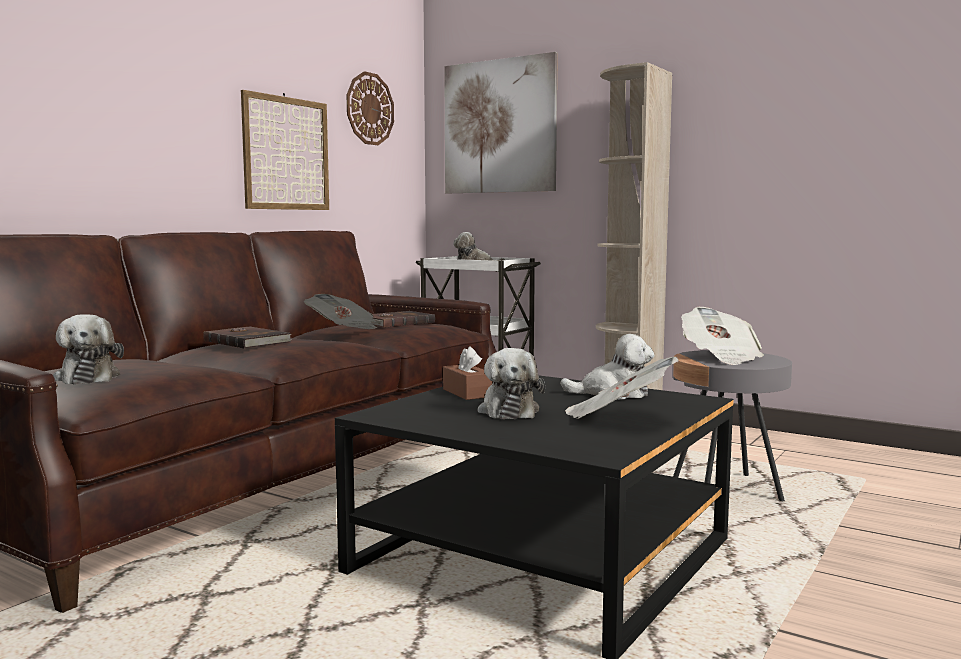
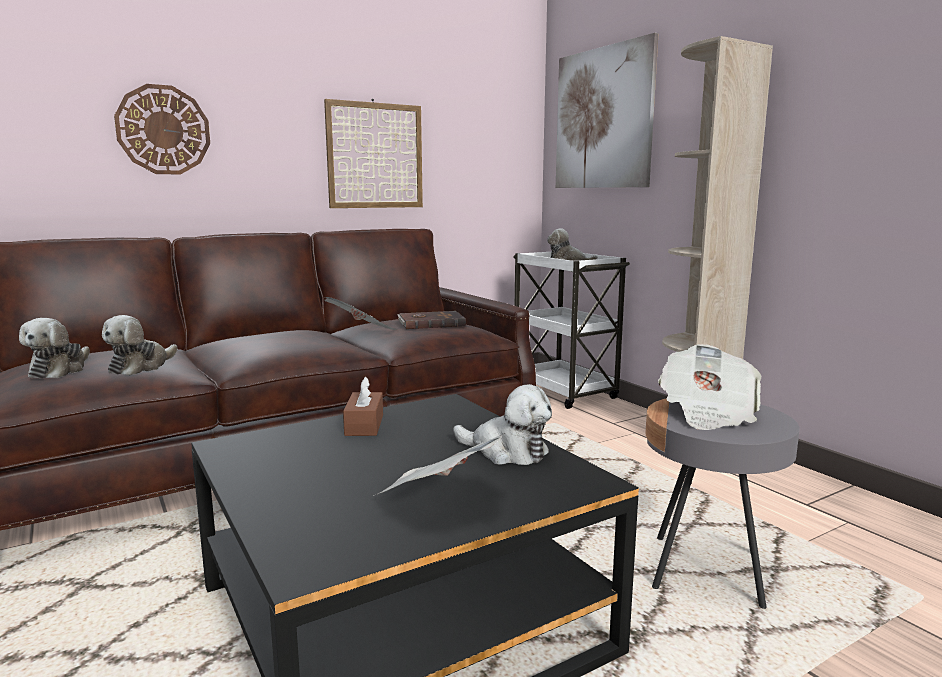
camera: 25 degrees right, 5 degrees up
brown book [203,327,292,349] -> none
wall clock [347,71,394,145] -> wall clock moved to [114,84,210,174]
plush toy [478,348,545,419] -> plush toy moved to [102,315,178,375]

